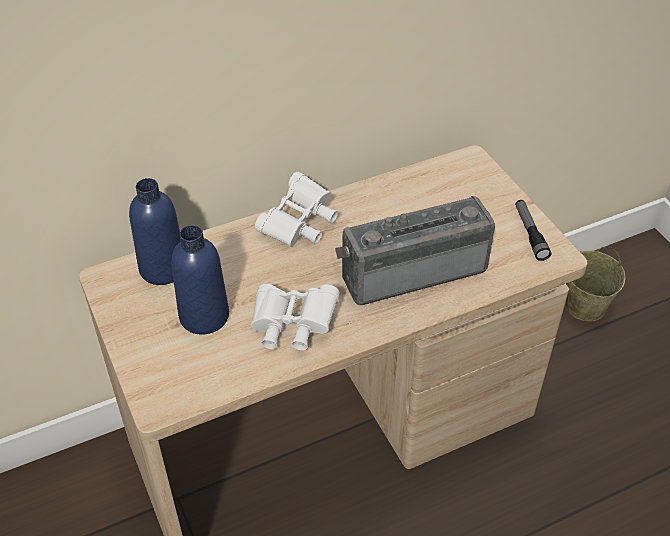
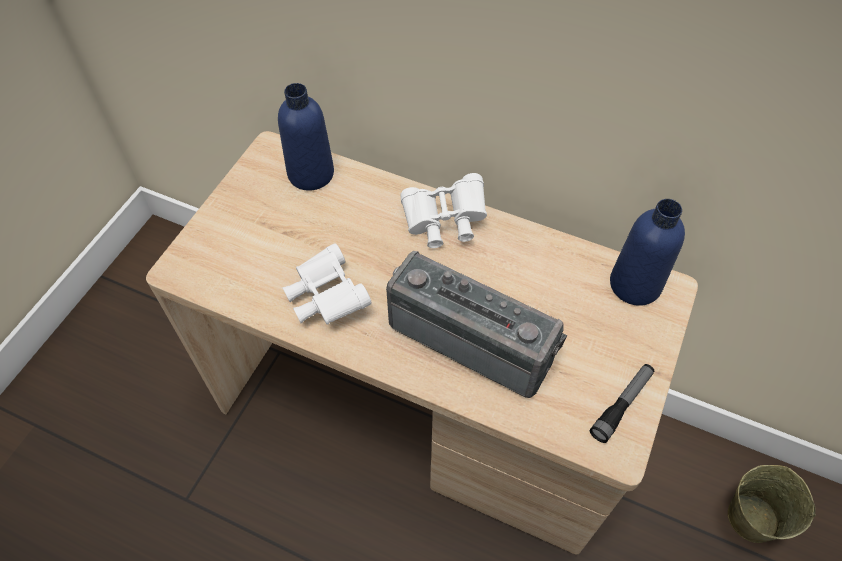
camera: 50 degrees right, 10 degrees up
blue bottle [171,225,229,335] -> blue bottle moved to [610,199,685,306]

